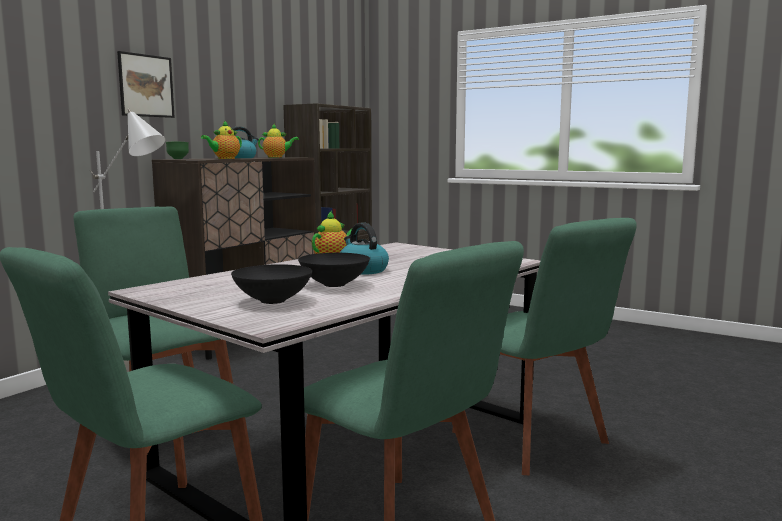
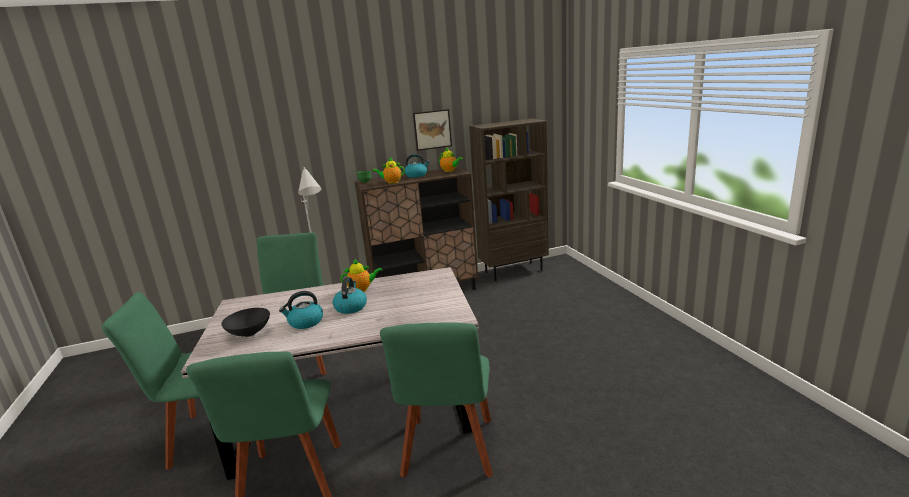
camera: 40 degrees right, 10 degrees up
picture [117,51,175,118] -> picture moved to [413,109,452,151]
black bowl [298,253,370,287] -> kettle [279,291,323,329]

